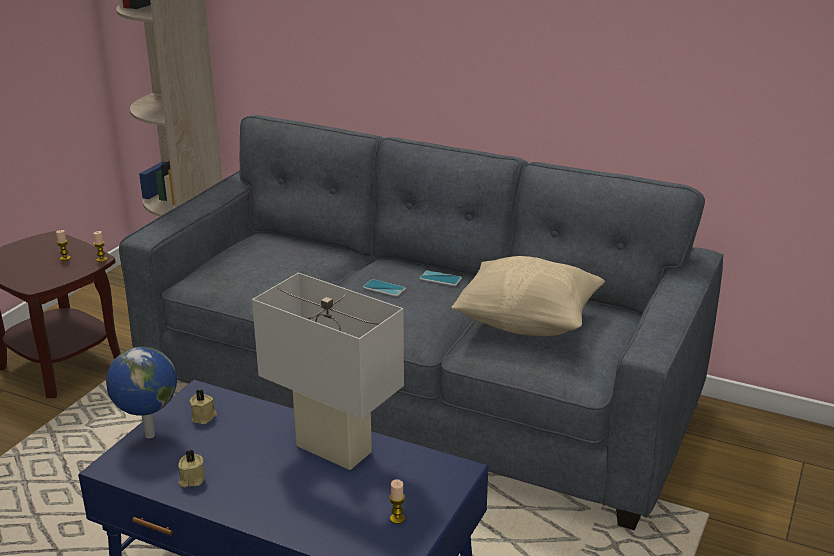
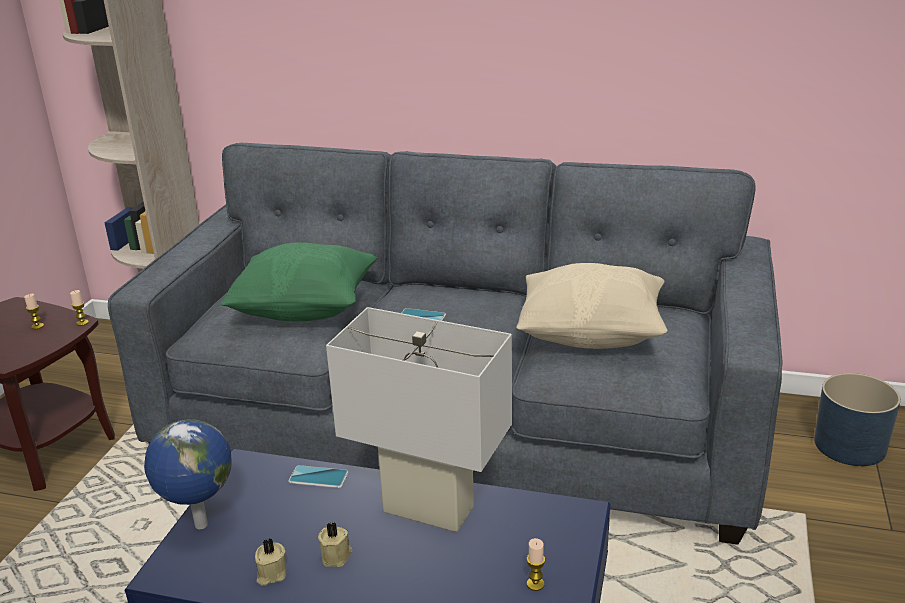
camera: 10 degrees left, 0 degrees up
beige candle [190,389,217,424] -> beige candle moved to [318,522,353,567]
phone [419,271,462,286] -> phone moved to [288,465,348,488]
none -> green pillow [220,242,377,321]
none -> blue planter [814,373,901,466]

